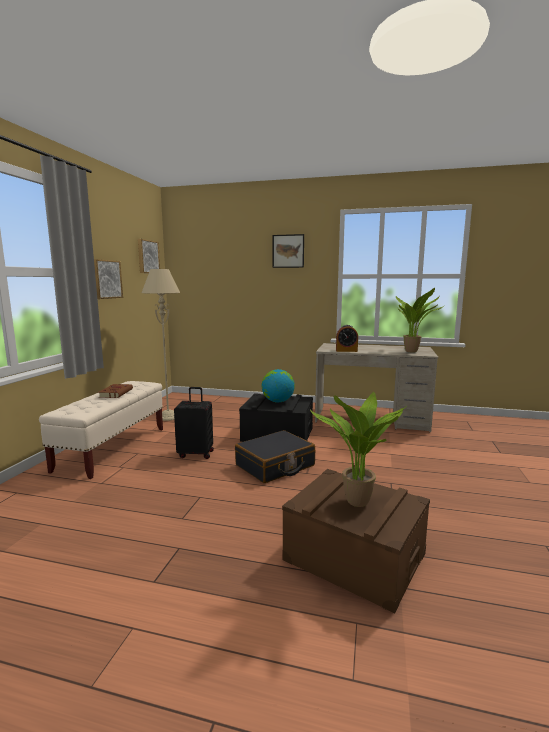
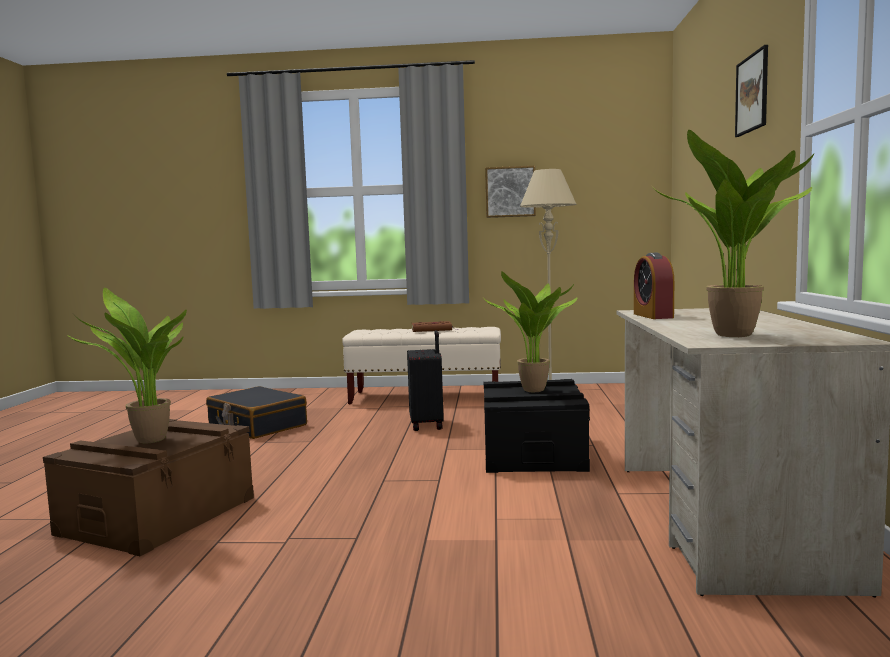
camera: 80 degrees right, 5 degrees down
picture [138,239,160,273] -> none
black suitcase [235,430,315,483] -> black suitcase moved to [206,386,307,439]
globe [261,369,295,403] -> potted plant [483,271,577,392]

